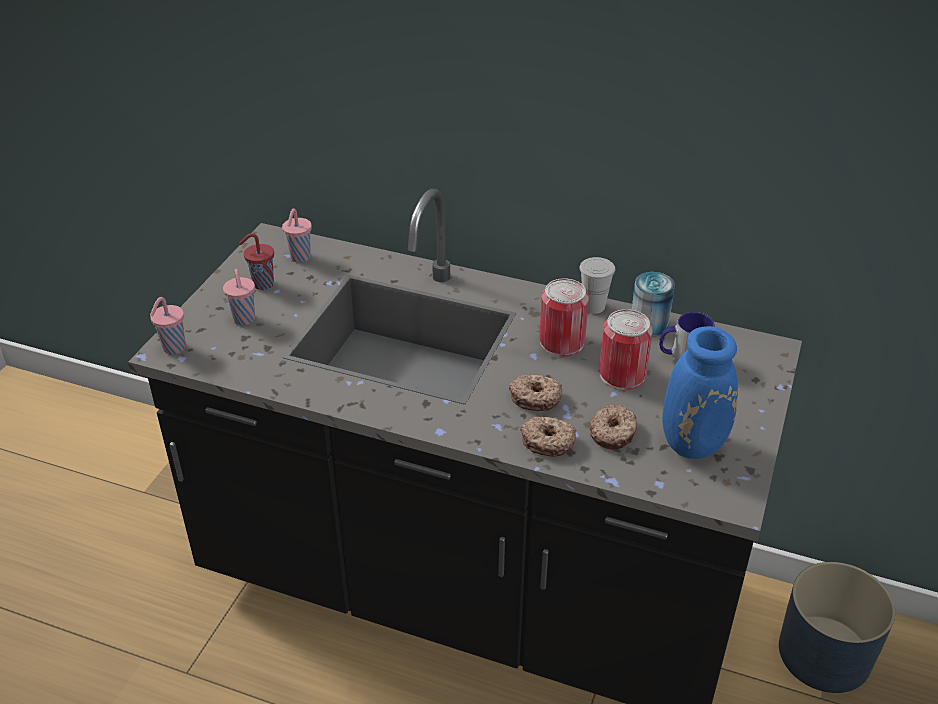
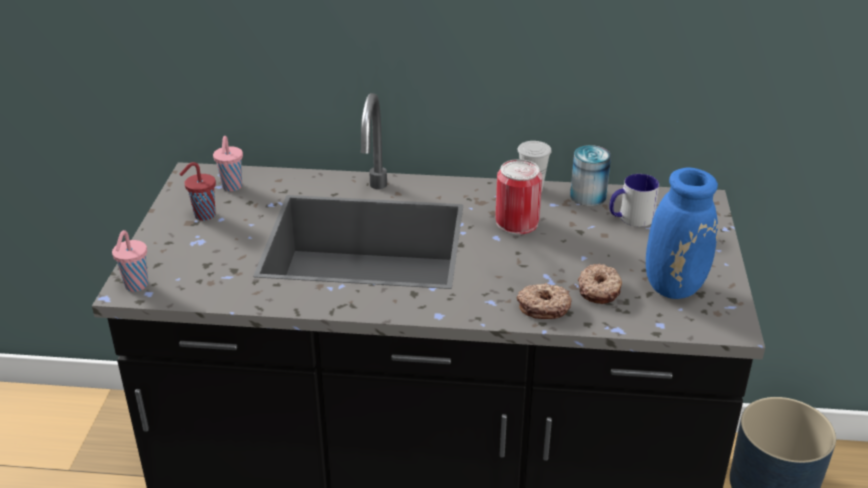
camera: 15 degrees left, 5 degrees down
pink cup [223,269,255,325] -> none
donut [509,374,562,411] -> none
can [599,309,653,390] -> none

